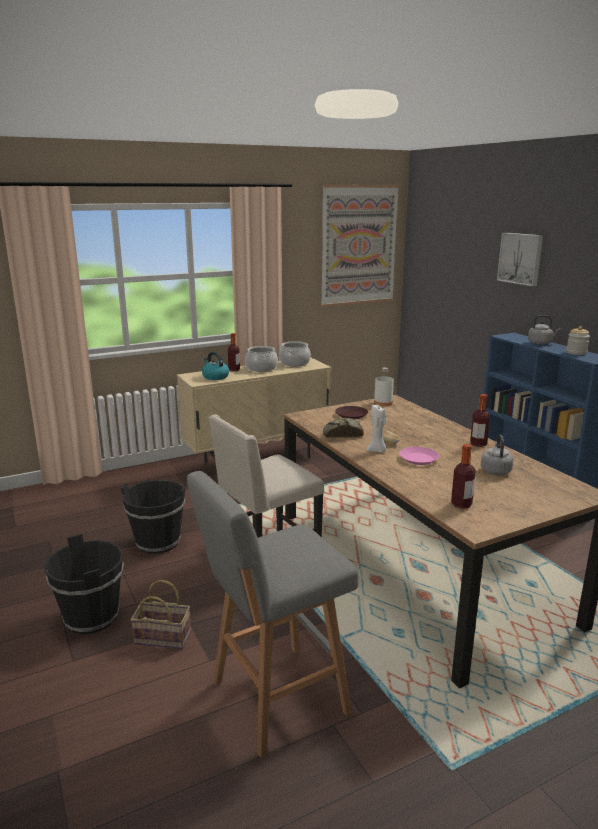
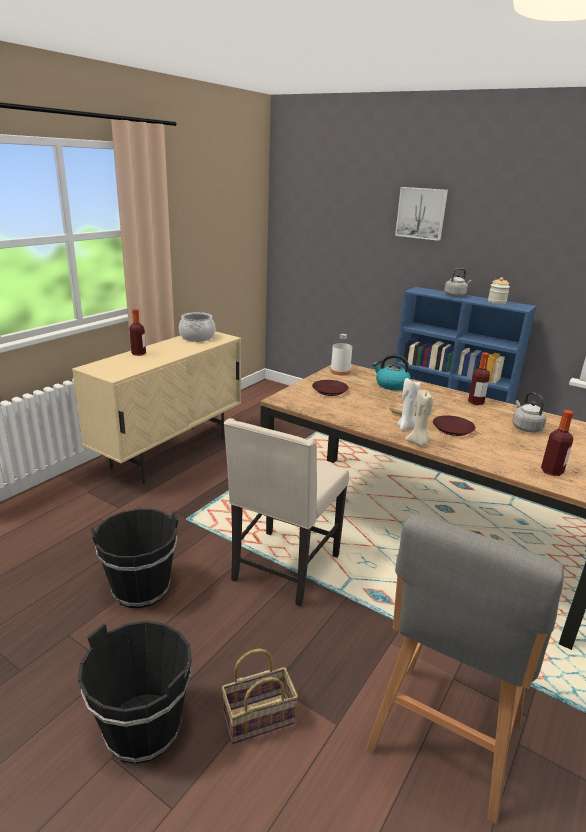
camera: 30 degrees left, 5 degrees up
kettle [202,352,229,380] -> kettle moved to [372,354,411,390]
cooking pot [245,346,278,372] -> none
picture [321,185,399,307] -> none
bread [323,418,364,438] -> none
pink plate [399,447,439,465] -> brown plate [433,415,476,436]
none -> beige candle [405,390,433,446]

